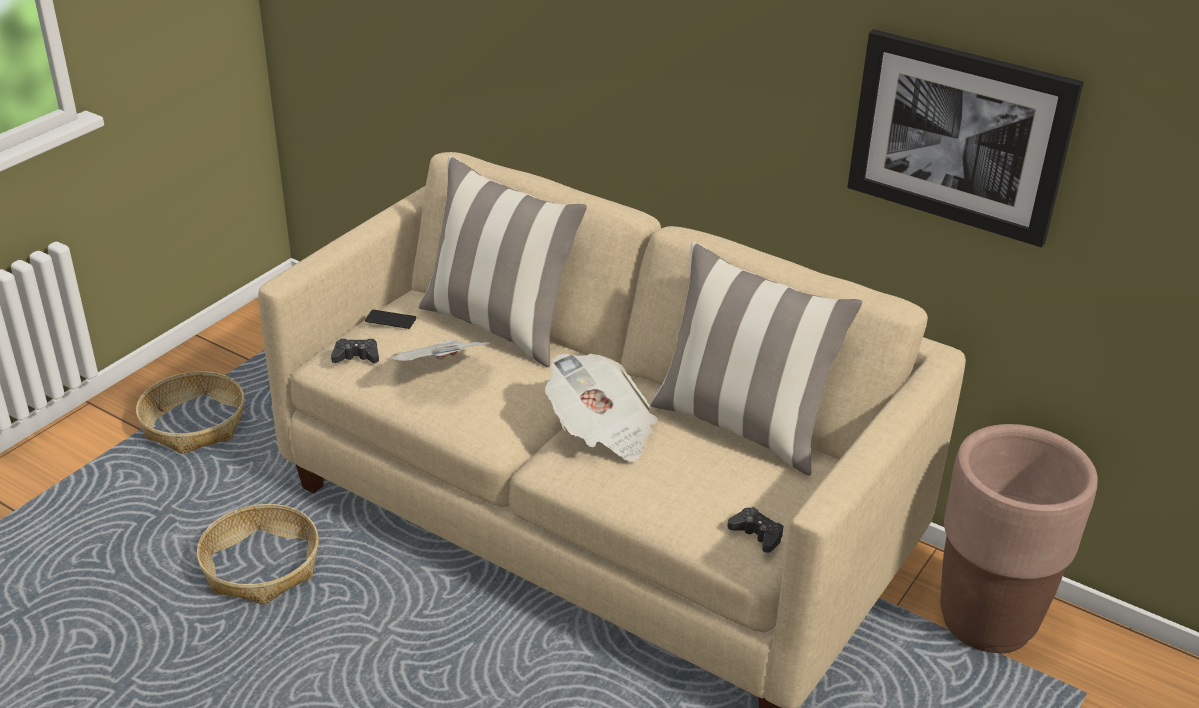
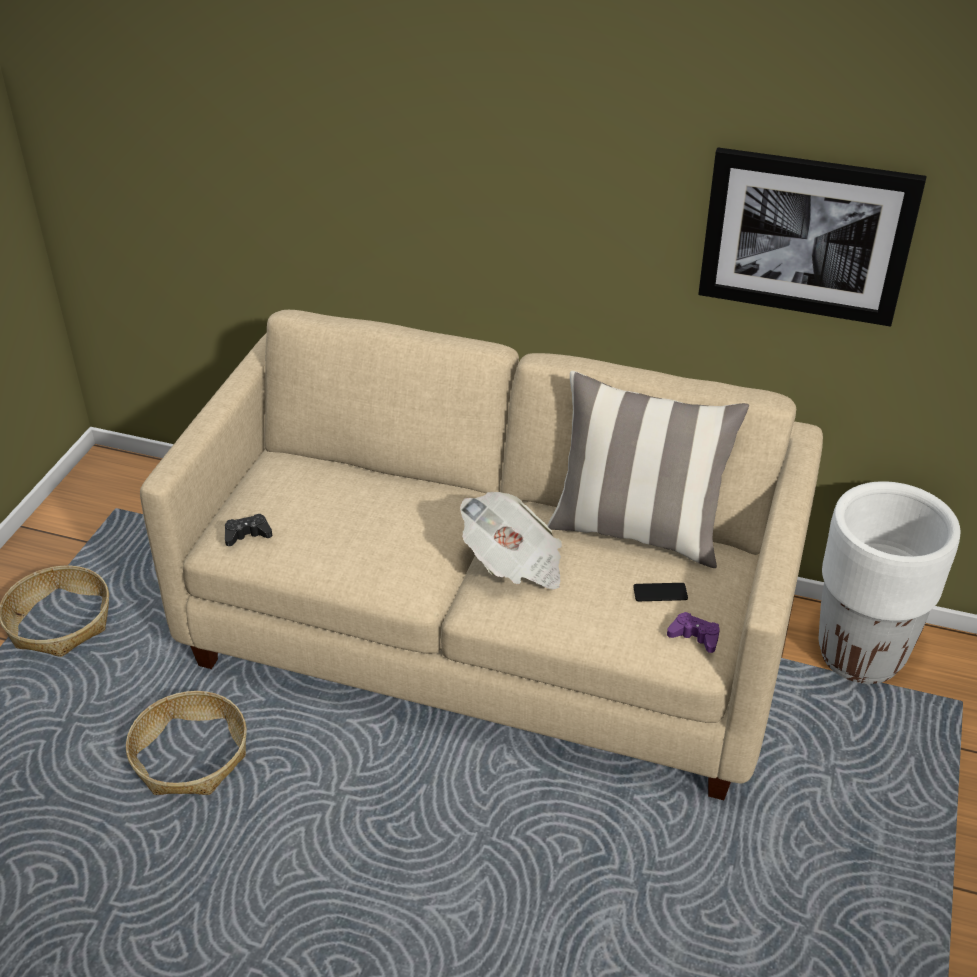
camera: 15 degrees left, 5 degrees up
phone [365,310,416,329] -> phone moved to [633,583,688,601]
newspaper [390,339,490,361] -> none
pillow [419,155,587,367] -> none
black game controller [727,507,783,553] -> purple game controller [667,612,720,653]
brown planter [940,424,1098,654] -> white planter [819,481,960,684]

